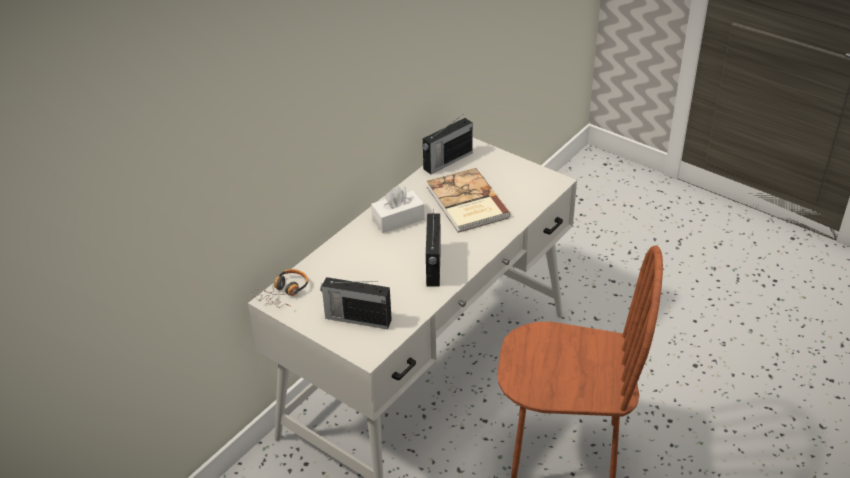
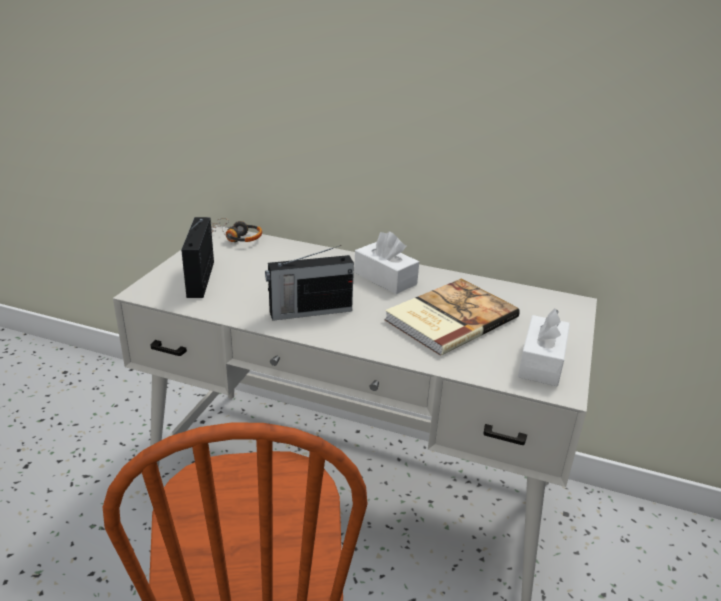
camera: 70 degrees right, 10 degrees down
radio [422,115,473,174] -> none
none -> white tissue box [518,308,570,386]

